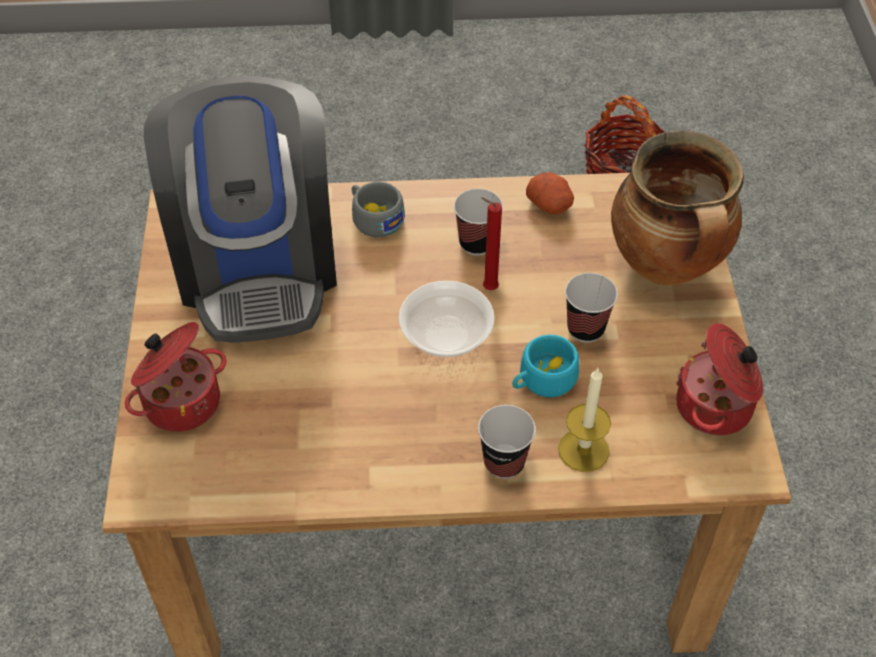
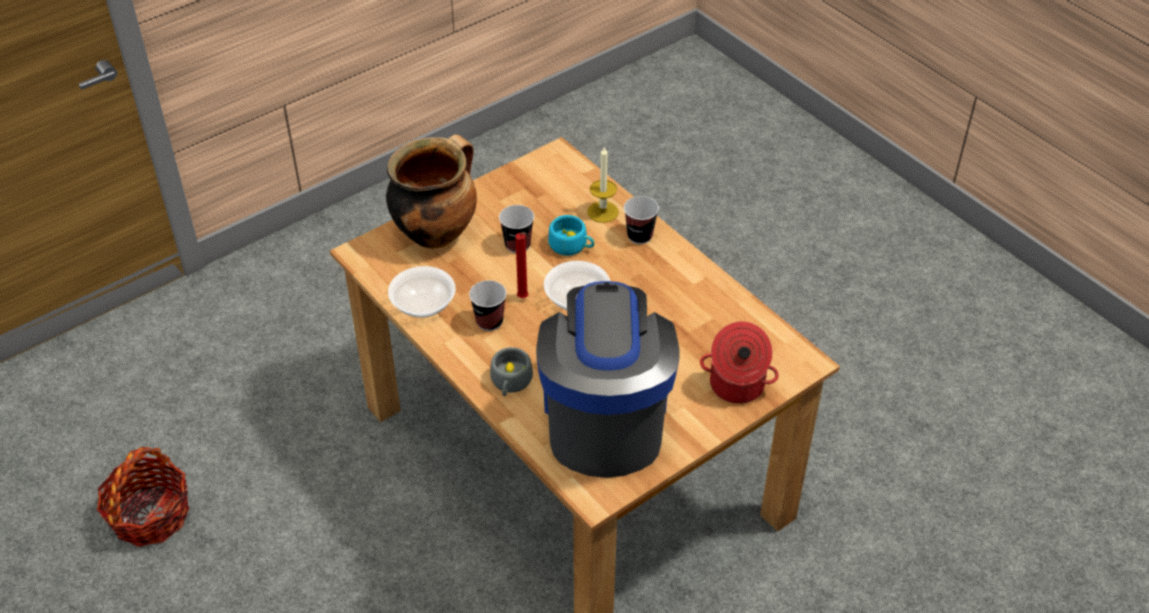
camera: 125 degrees left, 5 degrees down
coffee machine [144,76,337,343] -> coffee machine turned 45 degrees counterclockwise [536,281,680,478]
potato [526,172,574,215] -> bowl [388,266,456,318]
cooking pot [676,323,763,435] -> none

